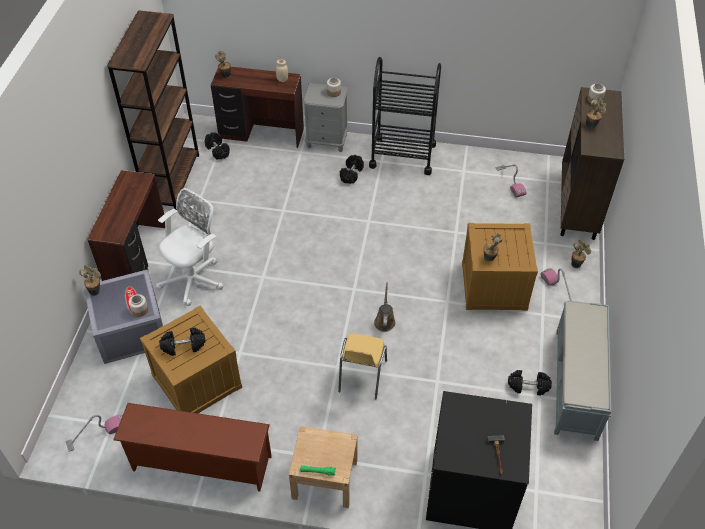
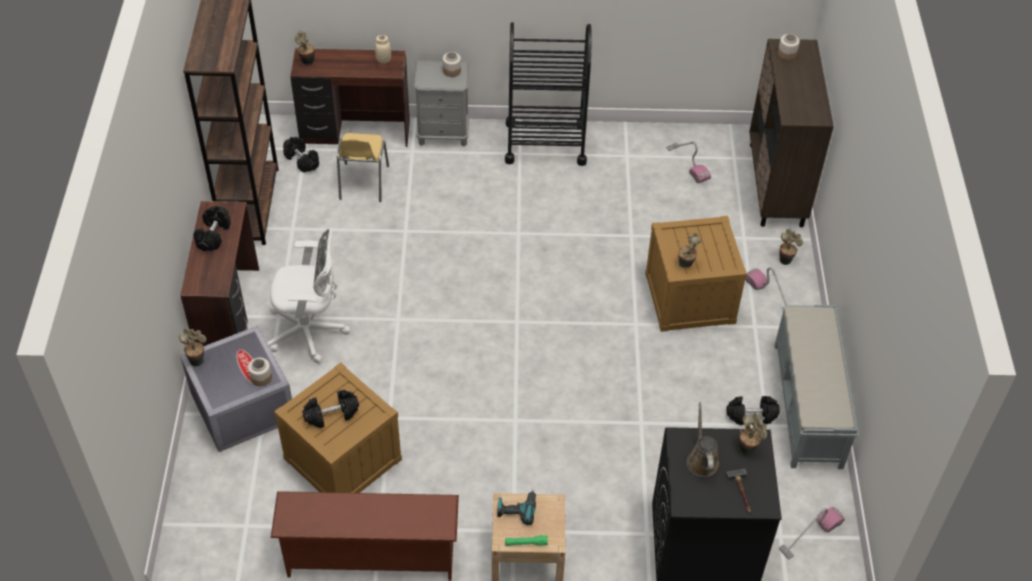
camera: 10 degrees left, 0 degrees up
vacuum cleaner [66,415,122,452] -> vacuum cleaner moved to [779,507,845,559]
white office chair [155,188,223,306] -> white office chair turned 60 degrees clockwise [267,228,350,363]
yellow chair [338,333,387,399] -> yellow chair moved to [337,133,389,202]
black dumbbell [340,155,364,184] -> black dumbbell moved to [193,206,231,251]
brown watering can [374,282,396,332] -> brown watering can moved to [687,402,719,477]
potted plant [586,97,606,129] -> potted plant moved to [739,413,767,455]
none -> power drill [497,490,536,525]

